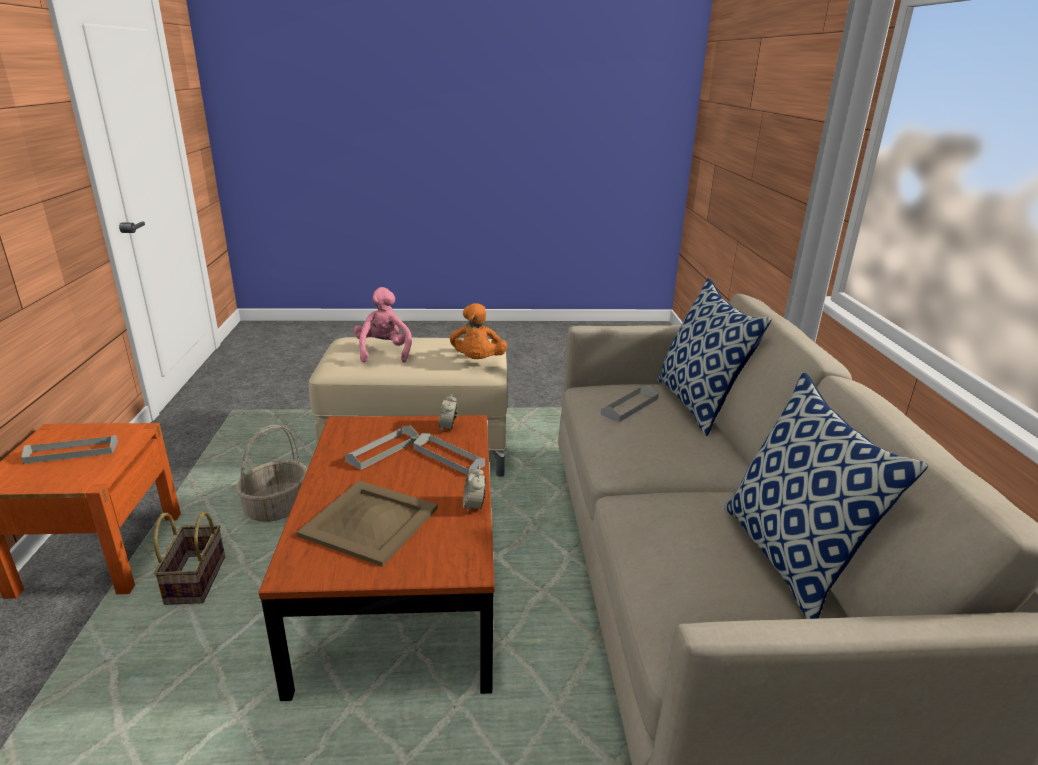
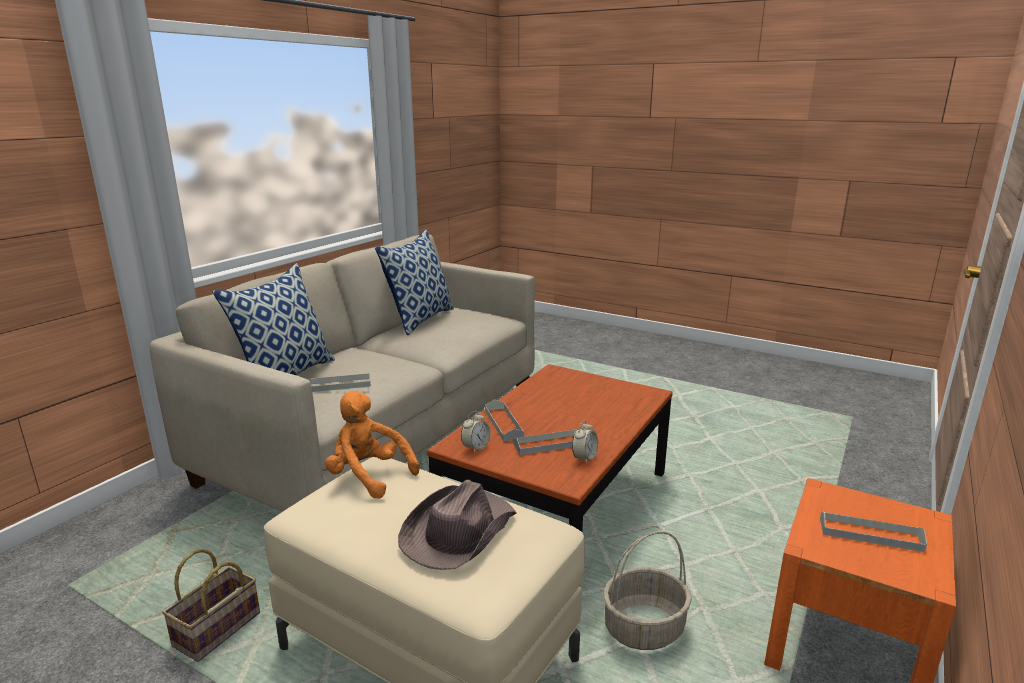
camera: 145 degrees left, 5 degrees down
basket [154,512,225,605] -> basket moved to [162,549,260,662]
beige tray [297,481,438,567] -> none
pink plush toy [354,287,412,363] -> brown hat [398,480,516,570]
orange plush toy [450,303,507,359] -> orange plush toy turned 90 degrees counterclockwise [325,391,420,499]
alarm clock [463,465,486,512] -> alarm clock moved to [572,420,598,464]

